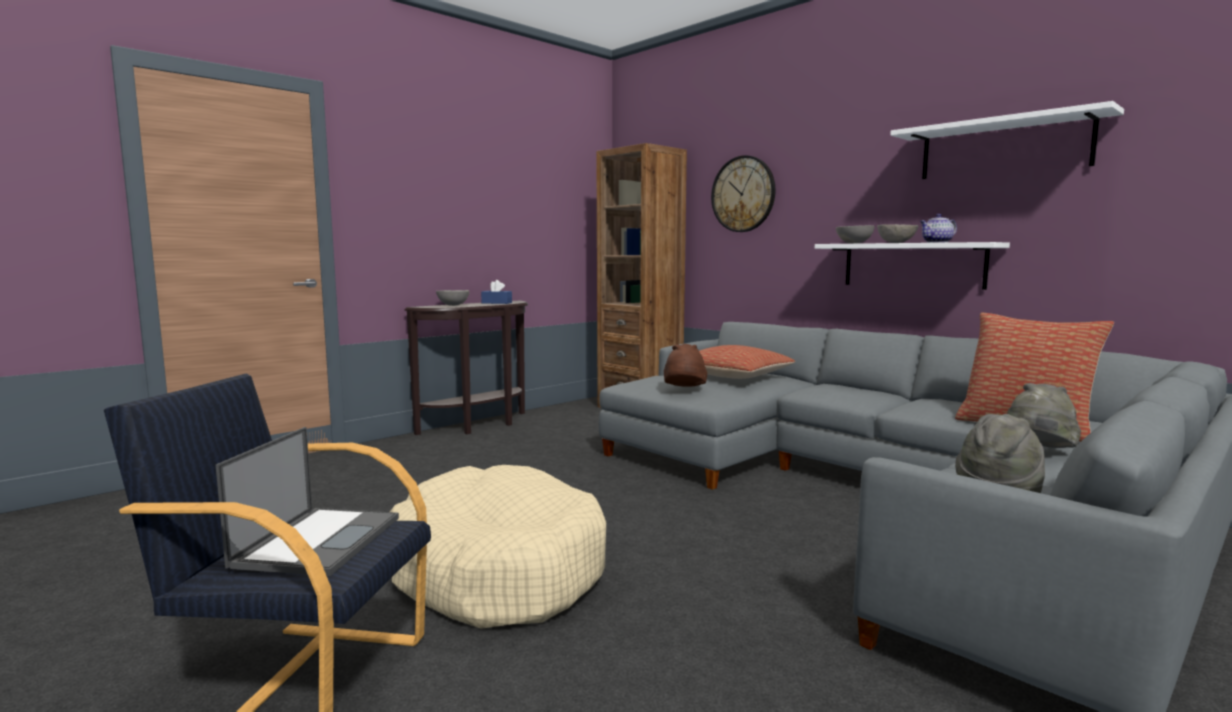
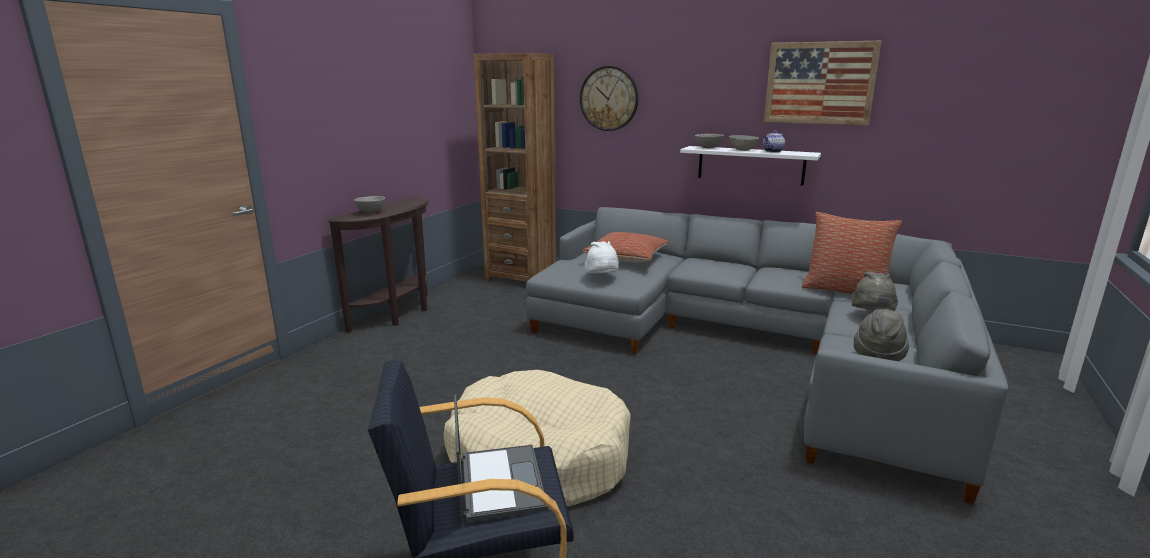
camera: 20 degrees left, 10 degrees up
blue tissue box [481,280,512,304] -> none
brown hat [664,344,707,387] -> white hat [584,241,619,274]
white shelf [890,101,1124,179] -> picture [764,40,882,125]

